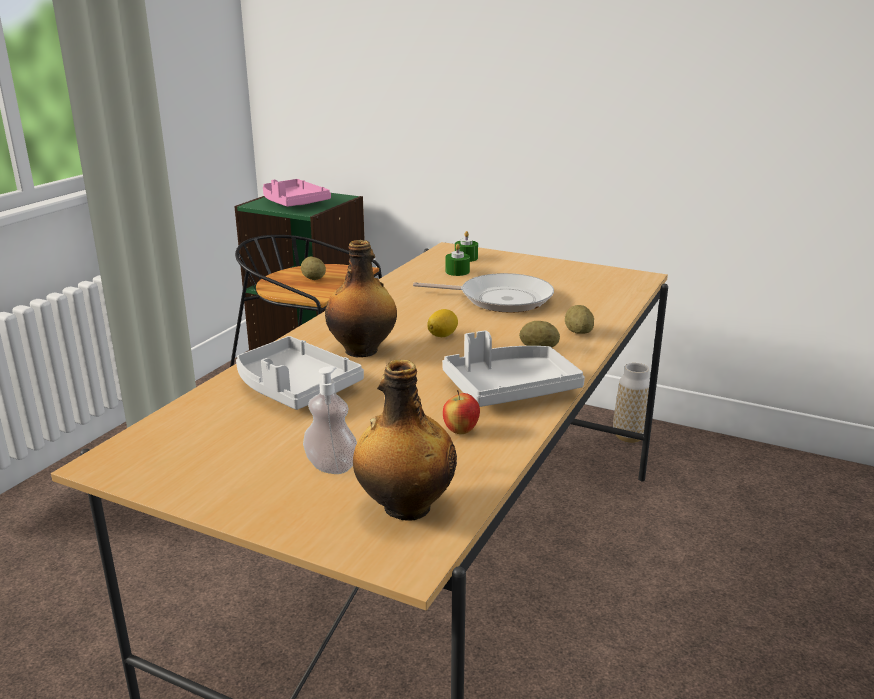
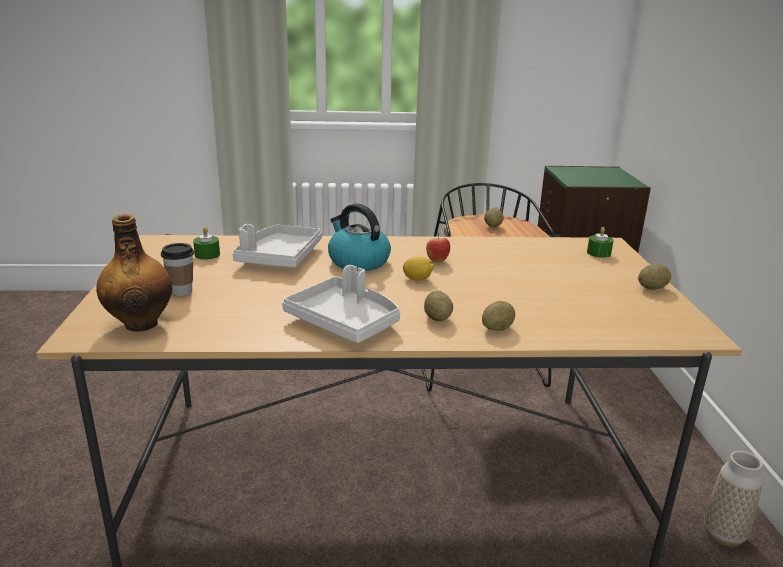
camera: 60 degrees right, 0 degrees up
pink tray [263,179,331,207] -> none
soap dispenser [303,366,357,474] -> cup [161,243,194,296]
bottle [325,240,397,357] -> kettle [328,204,391,271]
frying pan [413,273,554,313] -> none
apple [443,390,480,434] -> apple moved to [426,233,450,263]
green candle [445,244,470,276] -> green candle moved to [193,227,220,260]
none -> potato [638,264,671,290]

